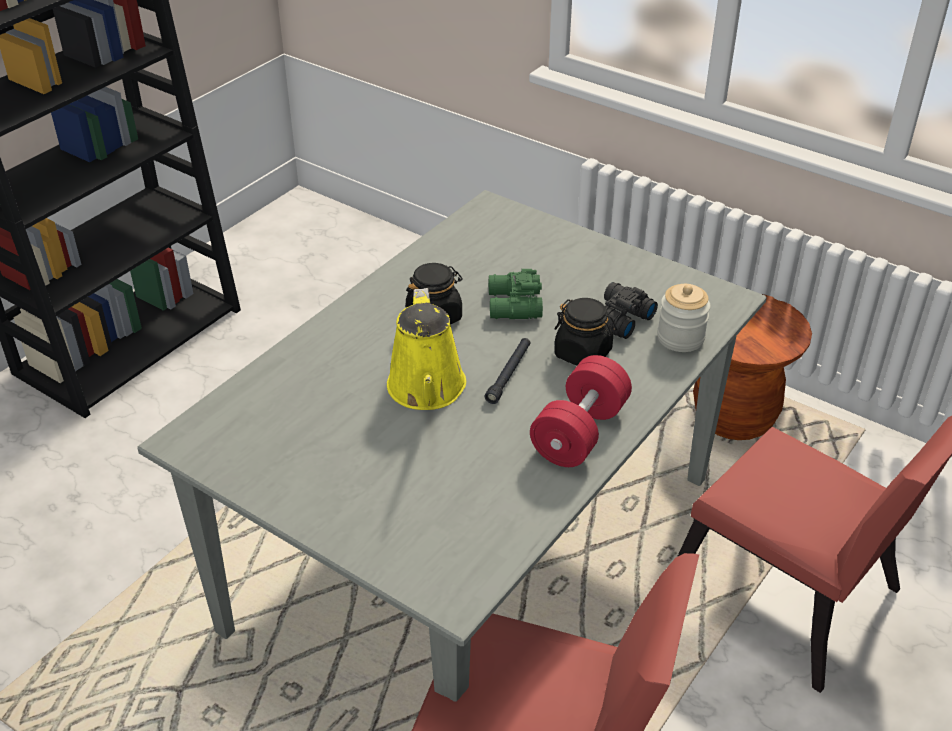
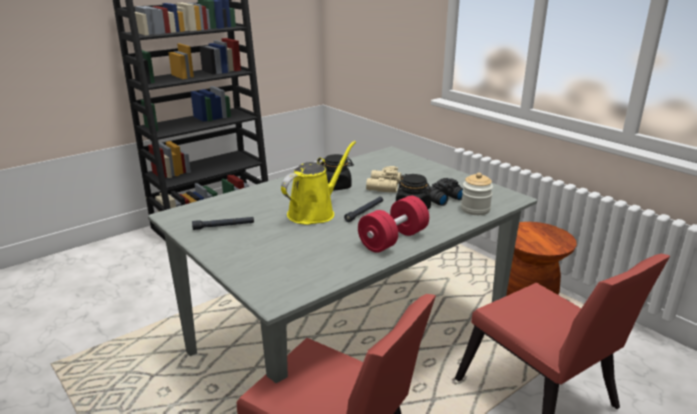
camera: 15 degrees right, 15 degrees down
yellow watering can [387,288,466,410] -> yellow watering can turned 150 degrees counterclockwise [281,141,356,225]
green binoculars [489,269,543,319] -> beige binoculars [366,166,401,193]
none -> black flashlight [192,217,254,230]

